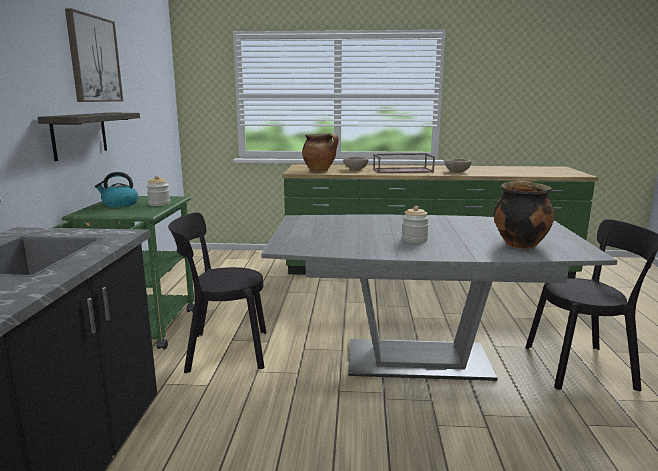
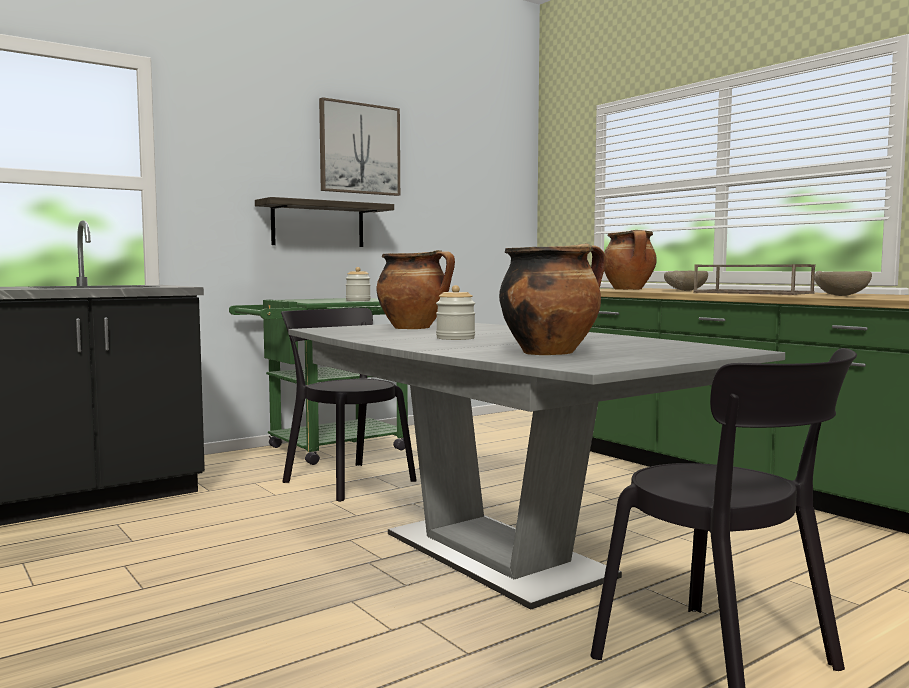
camera: 50 degrees right, 10 degrees down
kettle [95,172,138,207] -> none
none -> cooking pot [377,250,455,329]

